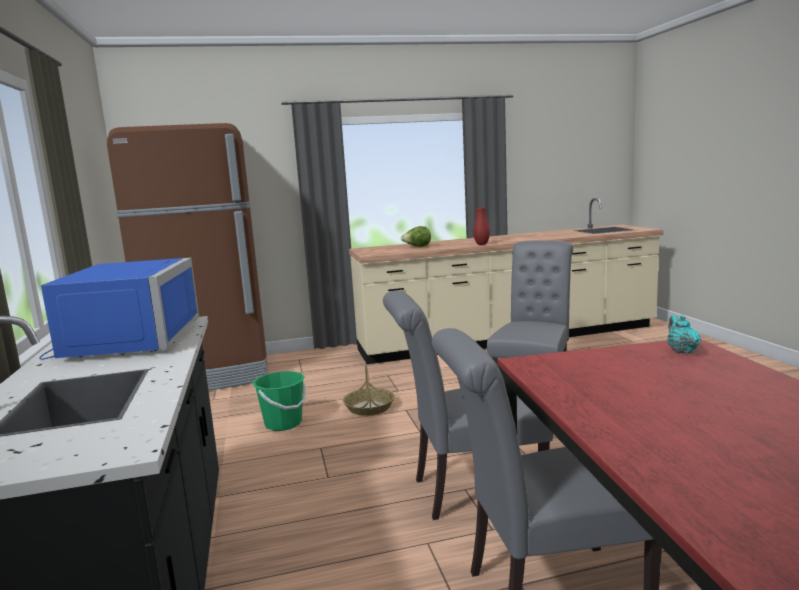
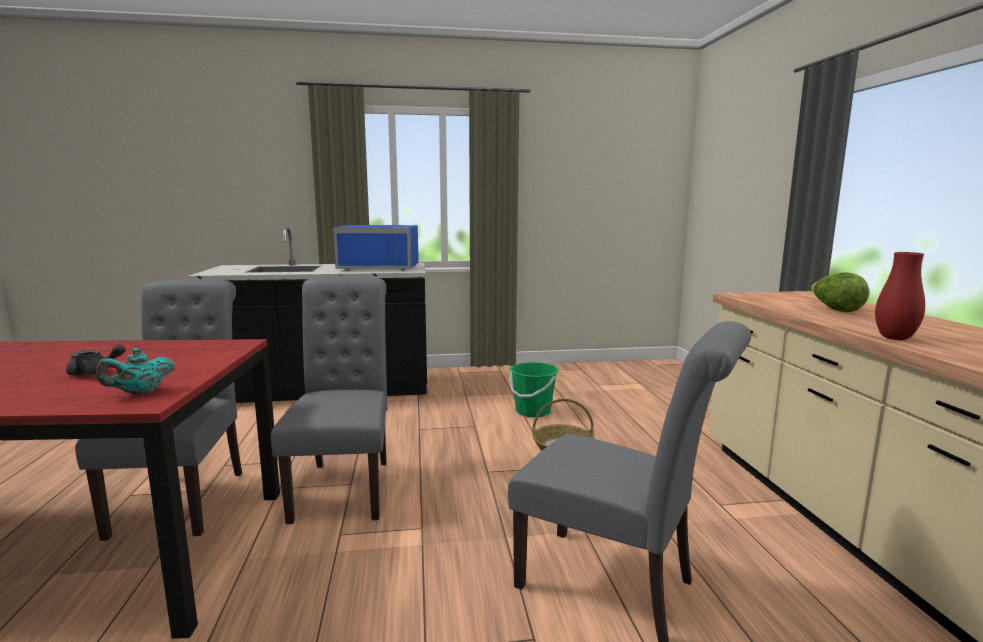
camera: 95 degrees right, 0 degrees up
brown fridge [107,123,268,390] -> none
turquoise teapot [667,315,701,353] -> turquoise teapot turned 135 degrees clockwise [96,348,175,395]
none -> grey teapot [66,345,126,376]

